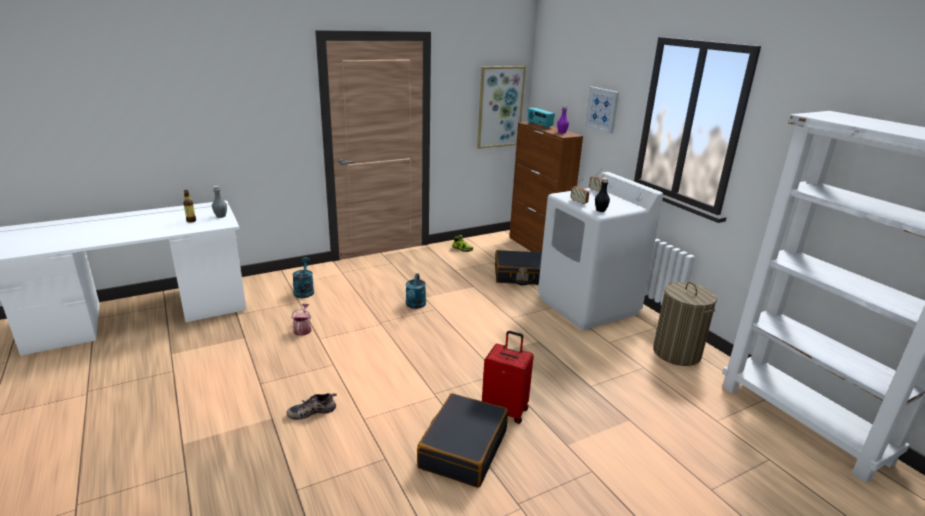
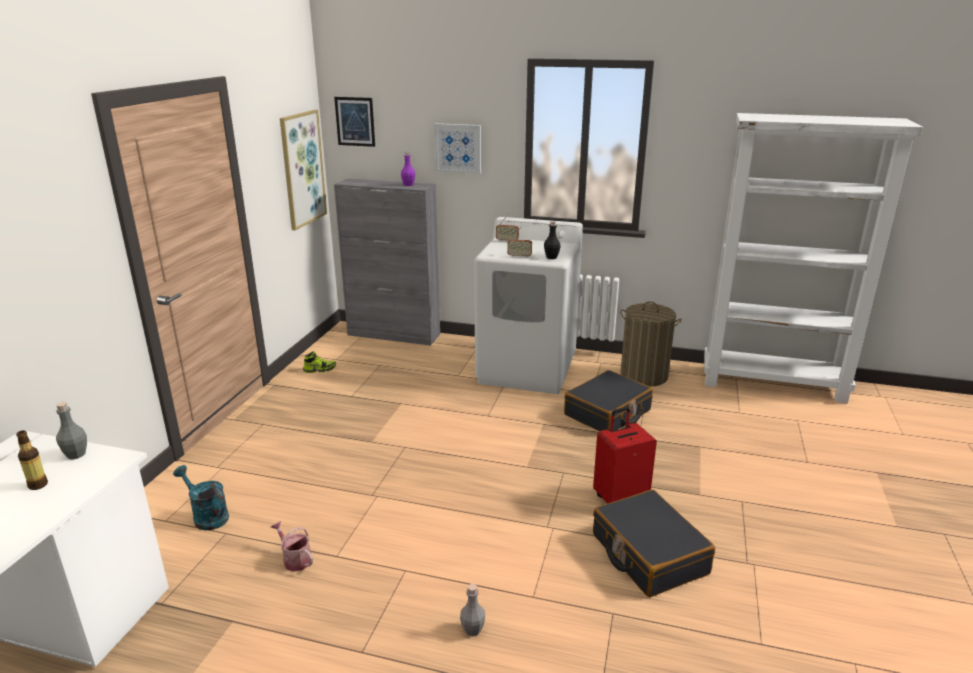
camera: 45 degrees left, 0 degrees up
shoe [287,393,337,420] -> grey bottle [460,584,485,636]
turquoise watering can [406,273,426,309] -> none
black suitcase [495,250,542,285] -> black suitcase moved to [564,370,653,432]
brown cabinet [509,122,583,252] -> grey cabinet [334,178,440,345]
radio [527,108,555,129] -> none
none -> picture [334,97,375,147]

